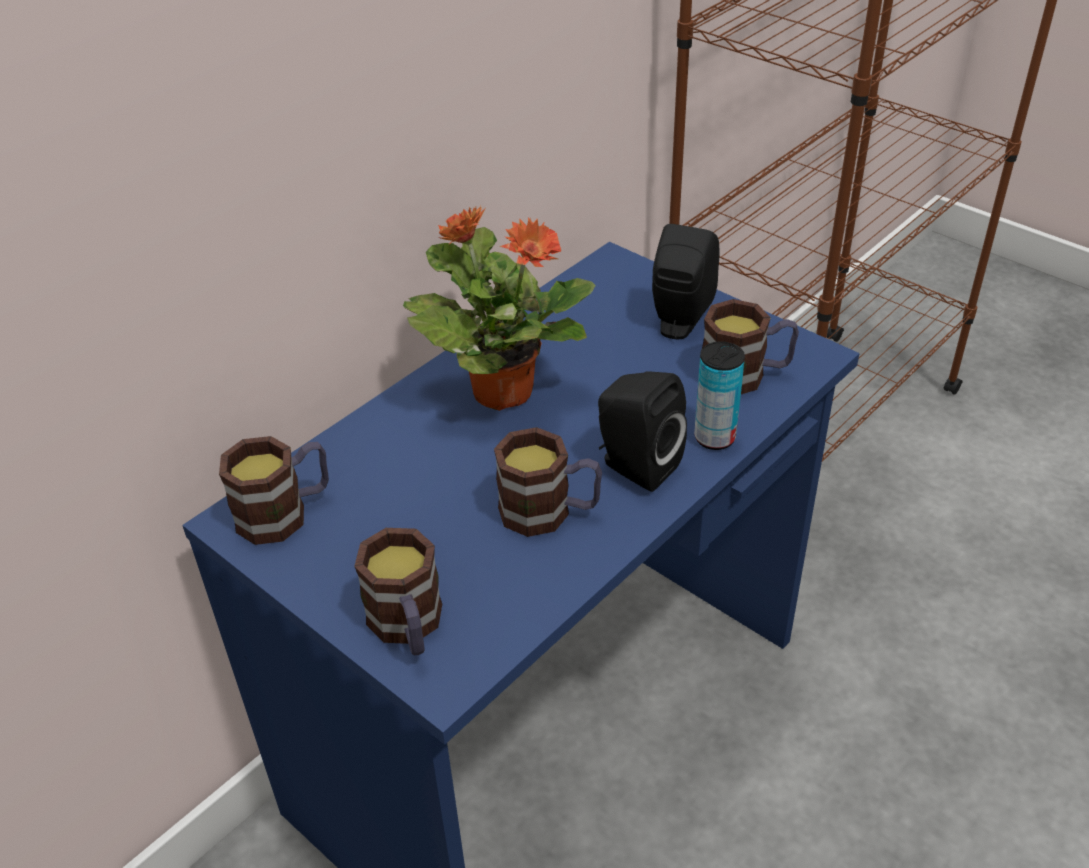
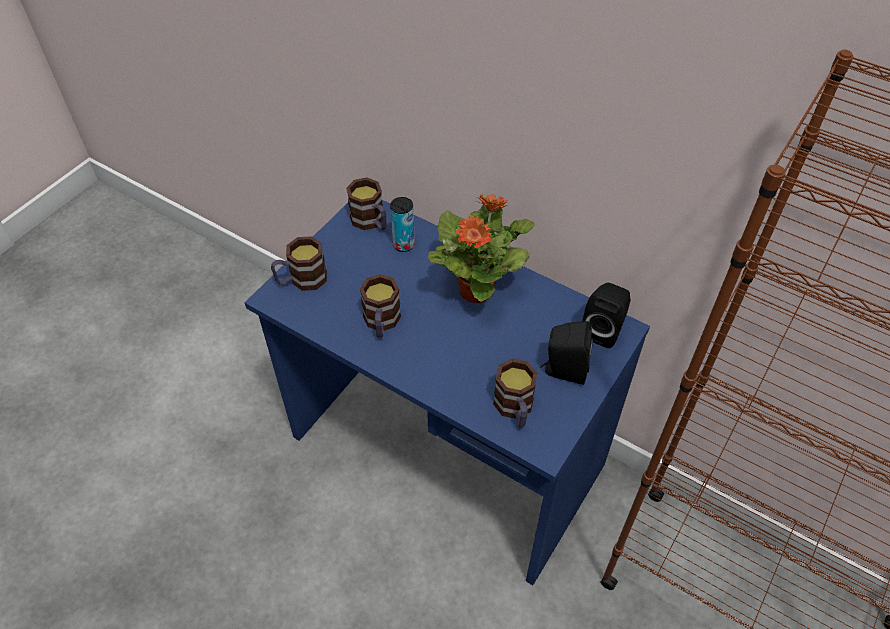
camera: 80 degrees right, 10 degrees up
black speaker [598,371,687,492] -> black speaker moved to [582,283,631,348]
can [694,341,745,450] -> can moved to [390,197,415,252]

